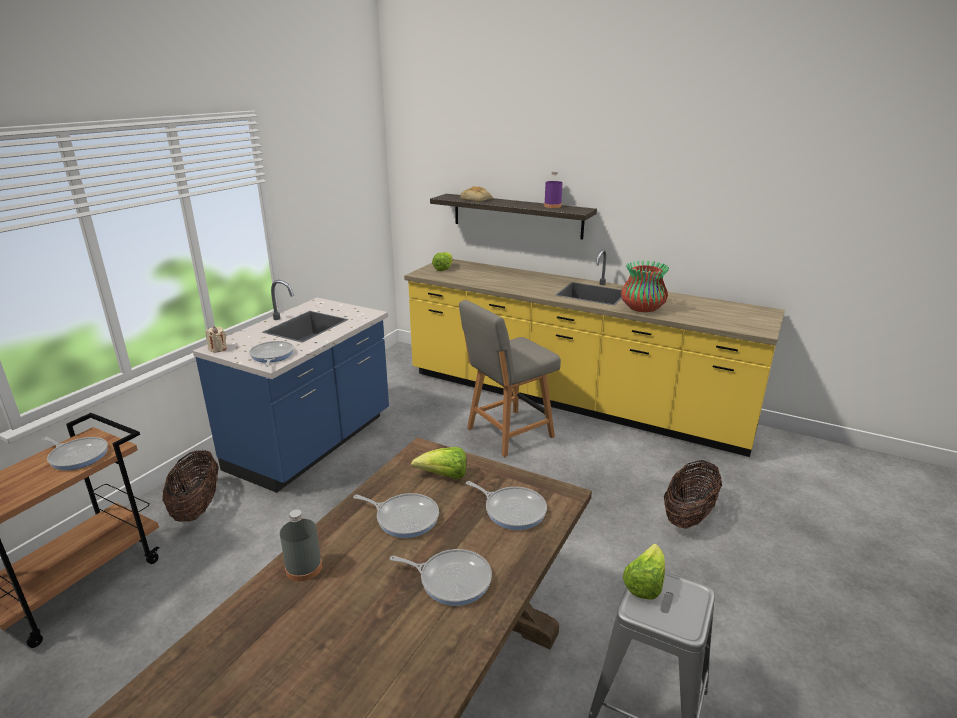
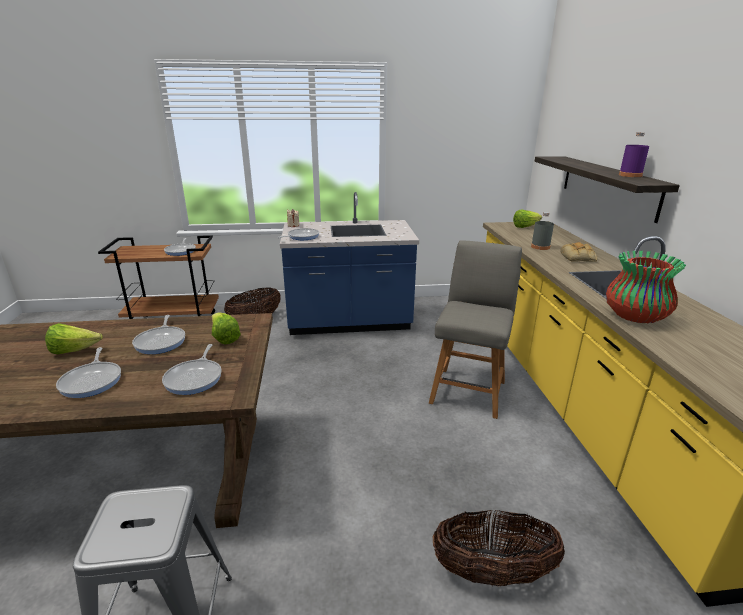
camera: 55 degrees right, 0 degrees up
grey bottle [280,510,322,581] -> grey bottle moved to [531,212,554,250]
grey chair [459,300,561,457] -> grey chair turned 90 degrees clockwise [429,241,522,419]
bread [460,186,493,202] -> bread moved to [560,242,597,262]
lettuce [623,544,665,600] -> lettuce moved to [45,323,103,354]

